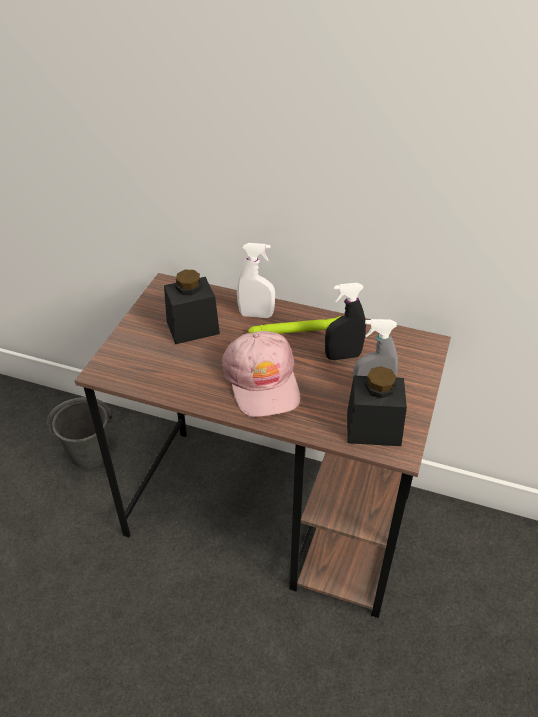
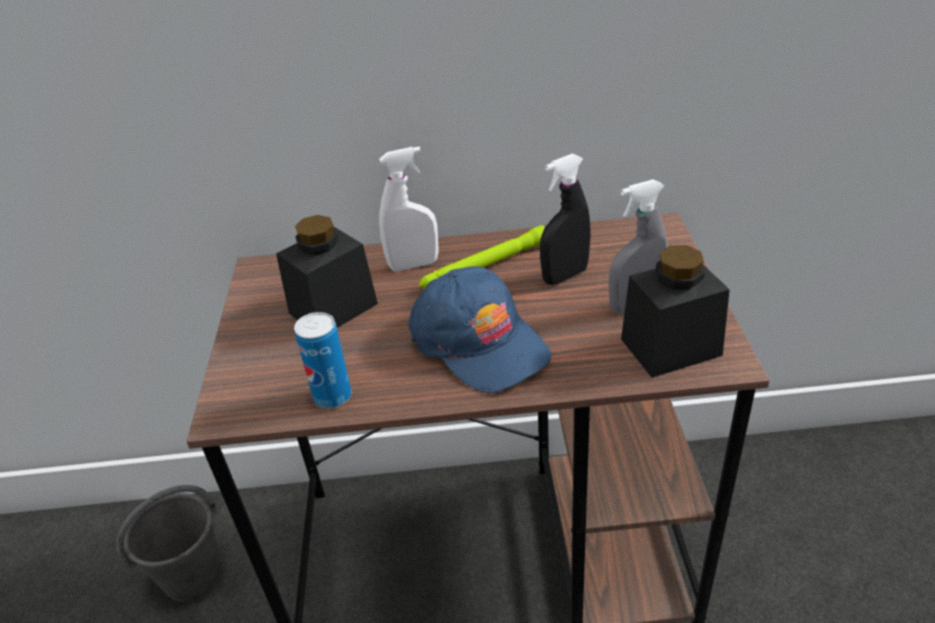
camera: 20 degrees left, 5 degrees down
pink cap [221,331,300,417] -> blue cap [408,266,551,393]
none -> can [294,312,352,408]

